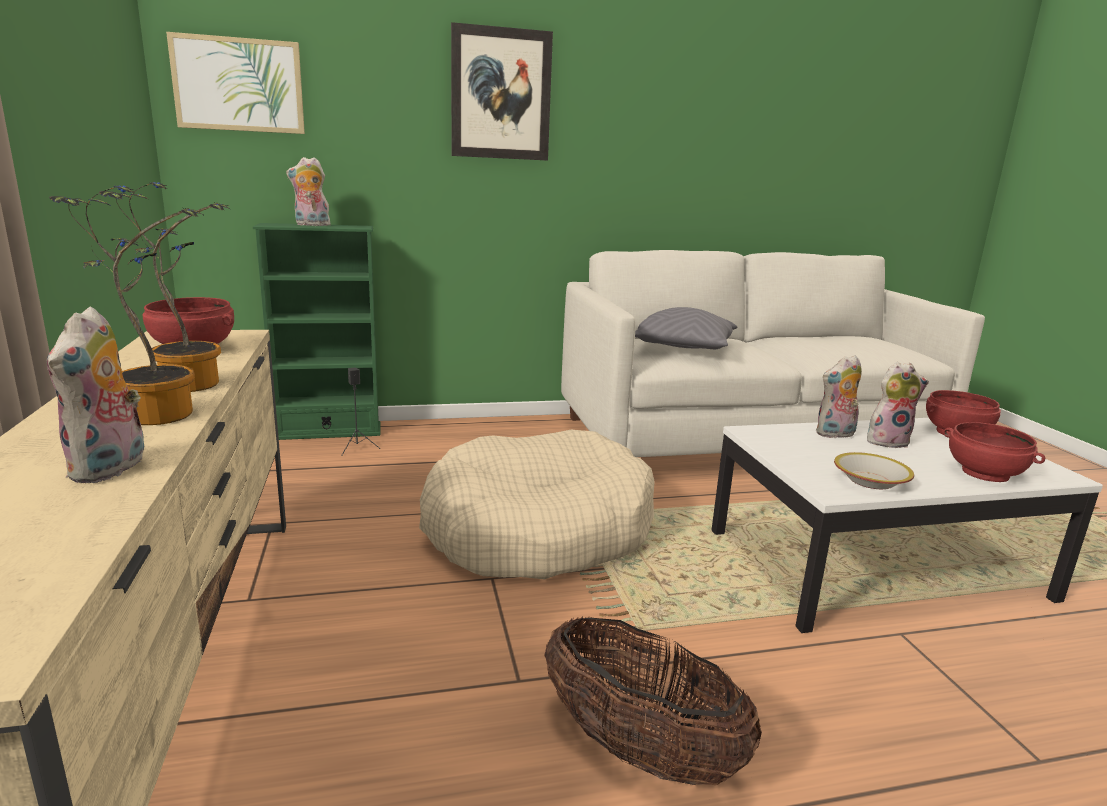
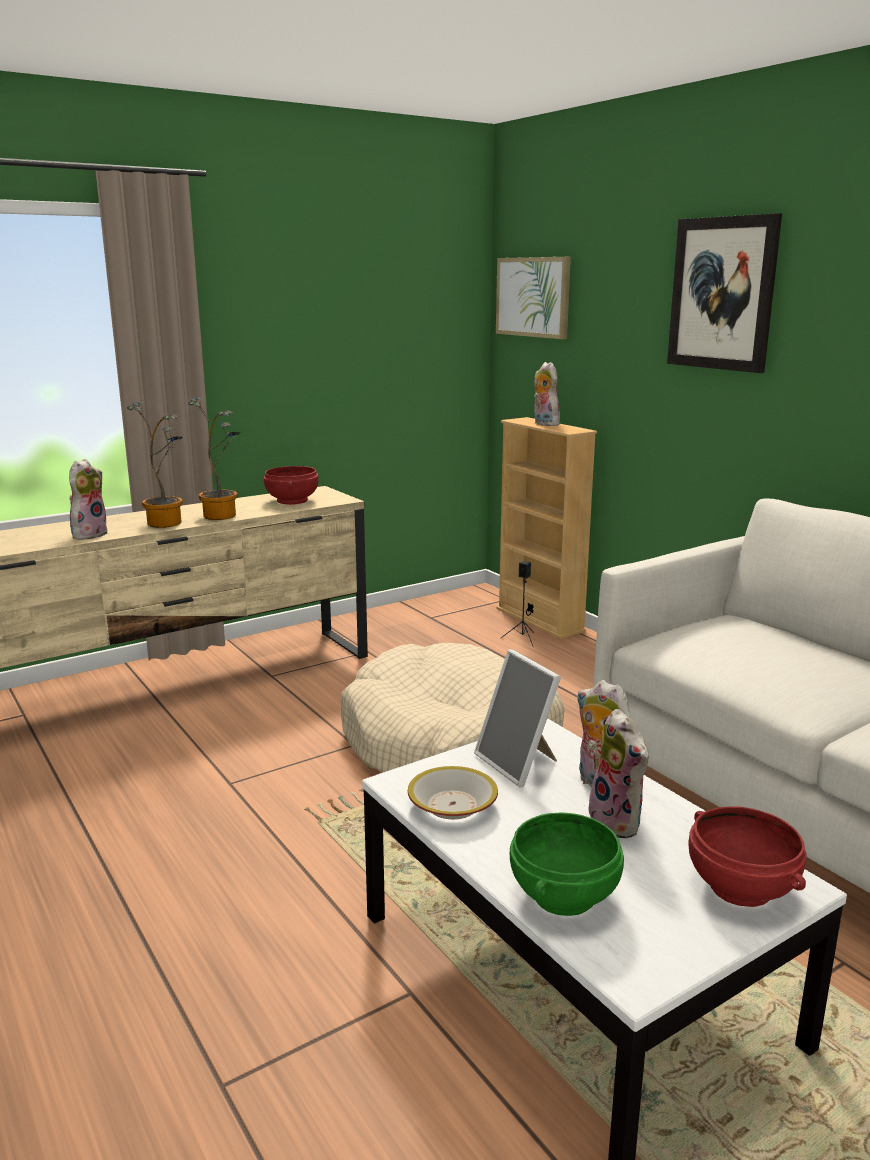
camera: 70 degrees right, 0 degrees up
plush toy [47,307,146,483] -> plush toy turned 135 degrees clockwise [69,459,108,540]
green bookcase [253,223,380,440] -> beige bookcase [496,417,597,639]
basket [544,616,762,786] -> none
grey pillow [635,307,737,349] -> none
red bowl [943,422,1045,482] -> green bowl [510,812,624,916]
none -> picture frame [474,649,561,787]

